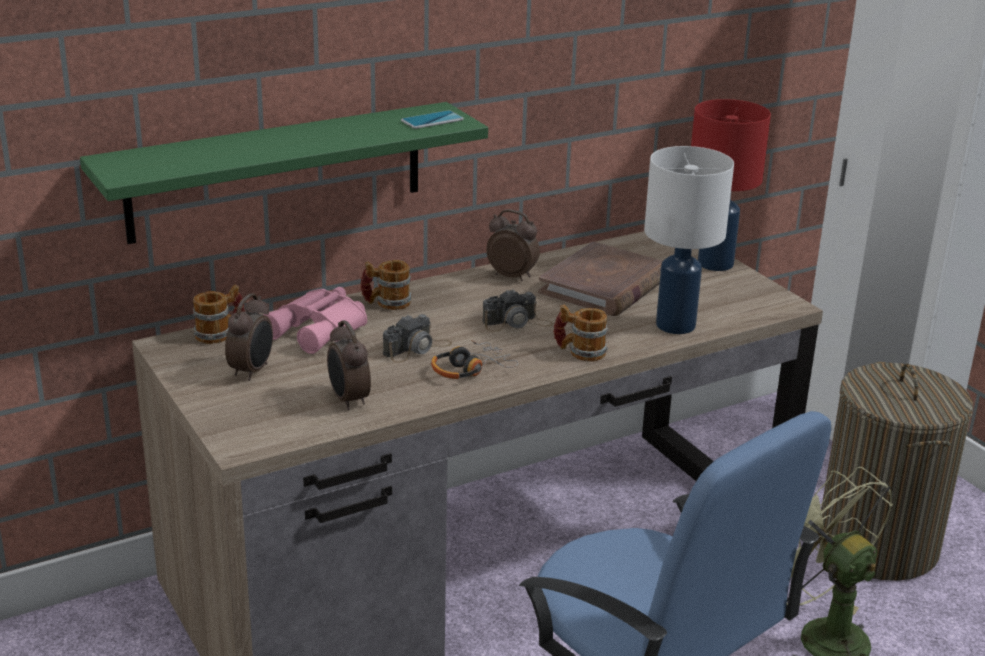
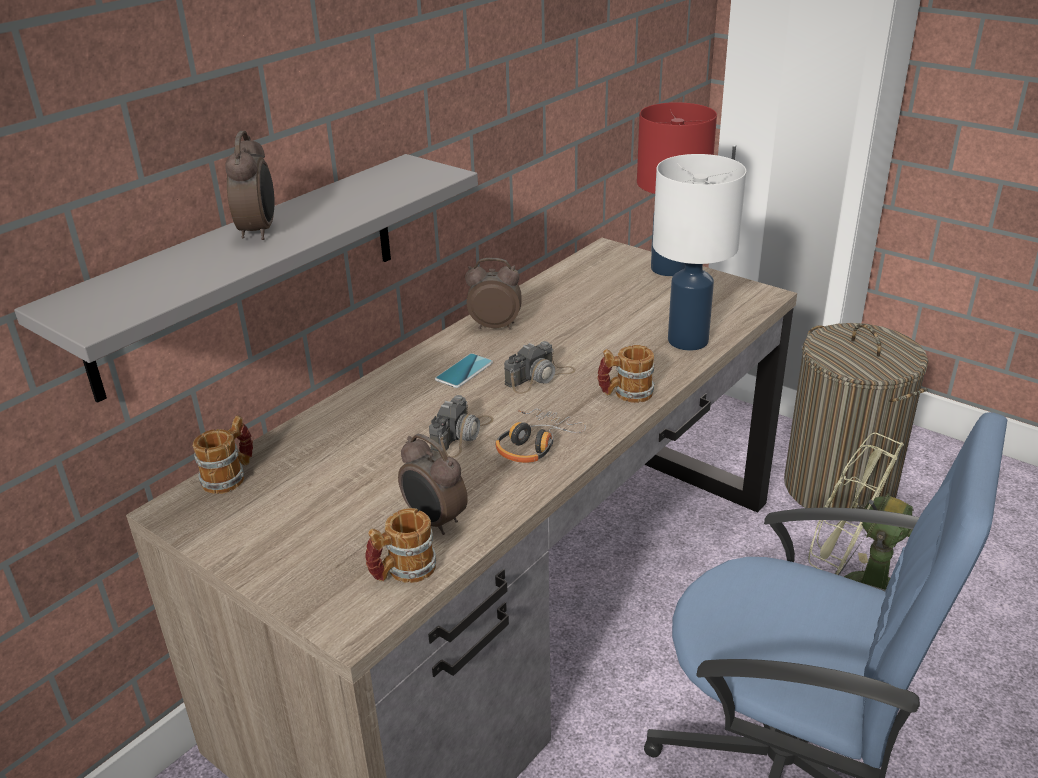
camera: 20 degrees left, 5 degrees up
green shelf [80,102,488,244] -> grey shelf [14,154,478,403]
alarm clock [225,293,273,381] -> alarm clock moved to [225,131,275,240]
pink binoculars [264,287,367,354] -> none
mug [360,260,412,310] -> mug moved to [365,508,436,583]
phone [401,110,464,129] -> phone moved to [435,353,493,388]
brown book [538,242,663,316] -> none

